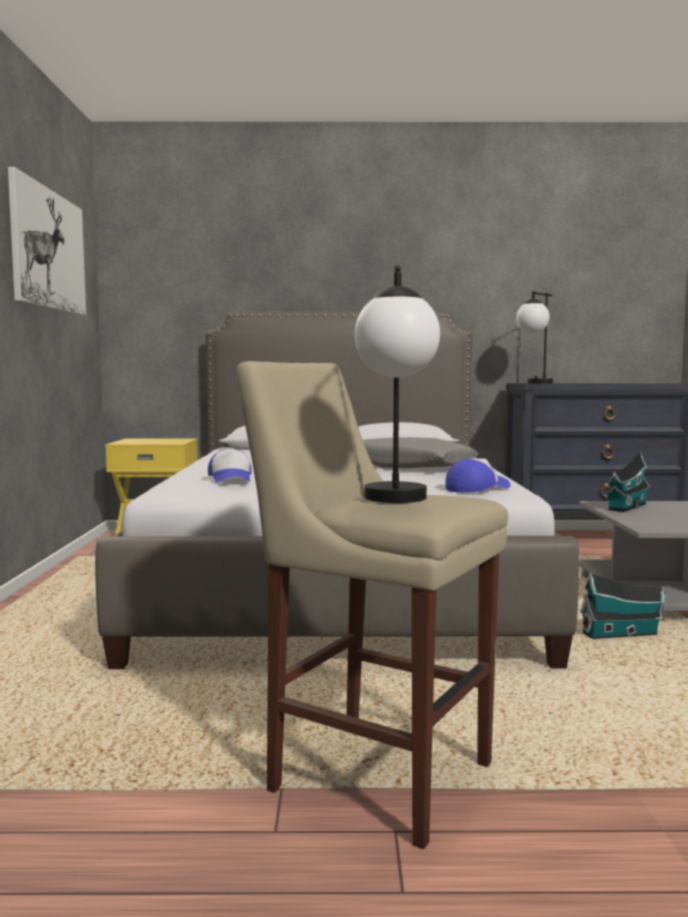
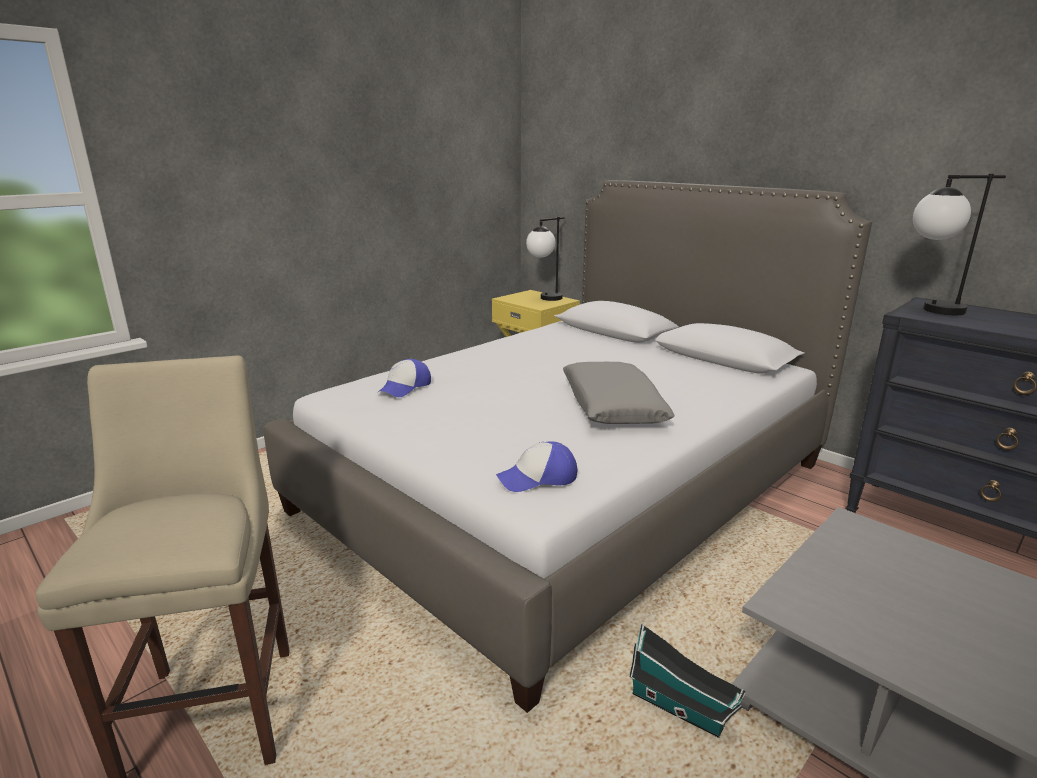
camera: 45 degrees right, 15 degrees up
picture [8,167,86,315] -> none
table lamp [354,265,440,503] -> table lamp moved to [526,217,565,301]
cap [445,458,510,493] -> cap turned 150 degrees clockwise [496,441,577,492]
toy house [606,451,650,512] -> none

